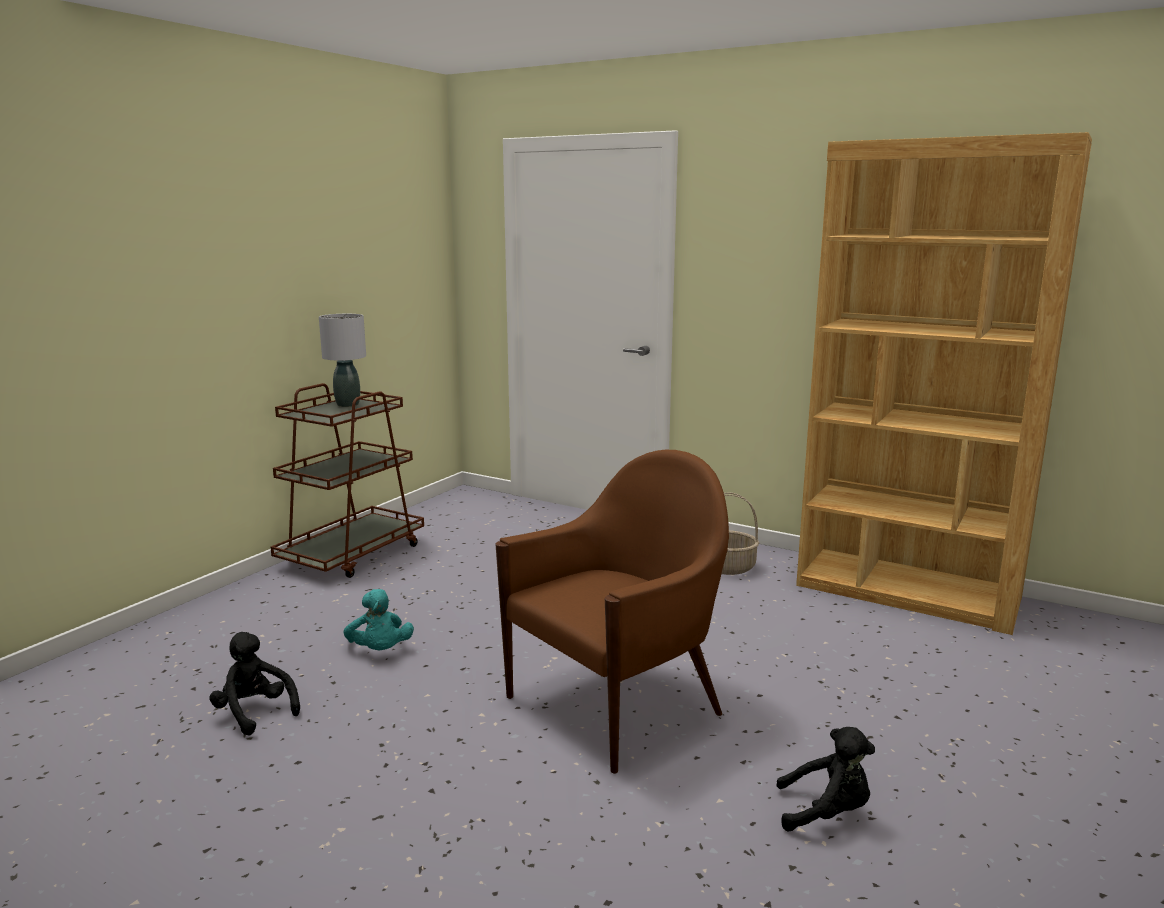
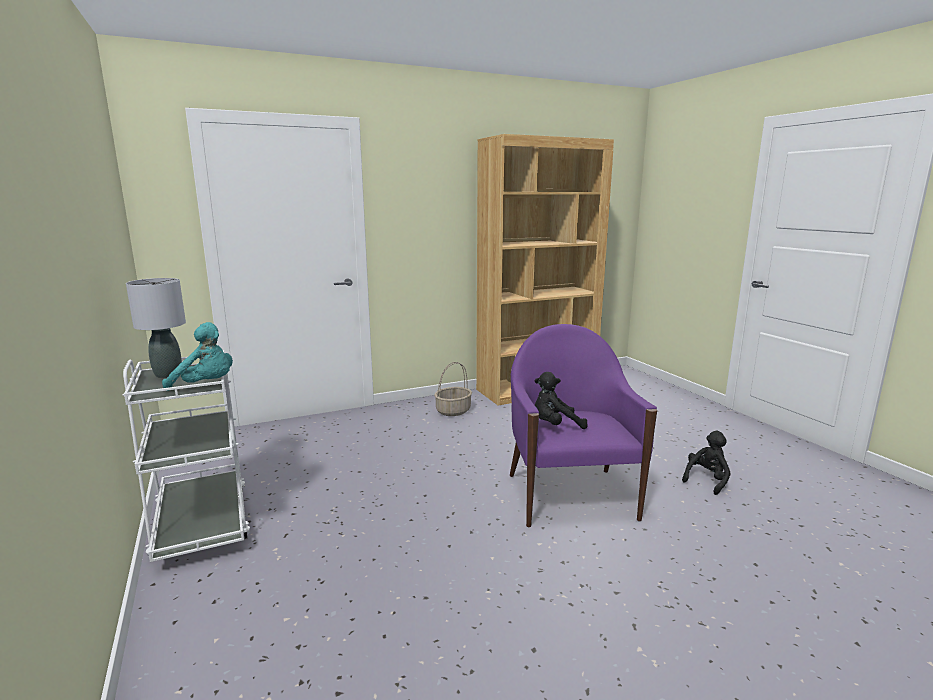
camera: 55 degrees left, 0 degrees up
black plush toy [209,632,300,736] -> black plush toy moved to [535,372,588,429]
brown cart [270,383,424,578] -> white cart [123,350,250,562]
turquoise plush toy [344,589,414,650] -> turquoise plush toy moved to [162,322,233,391]
brown armchair [495,450,729,774] -> purple armchair [510,324,657,528]

